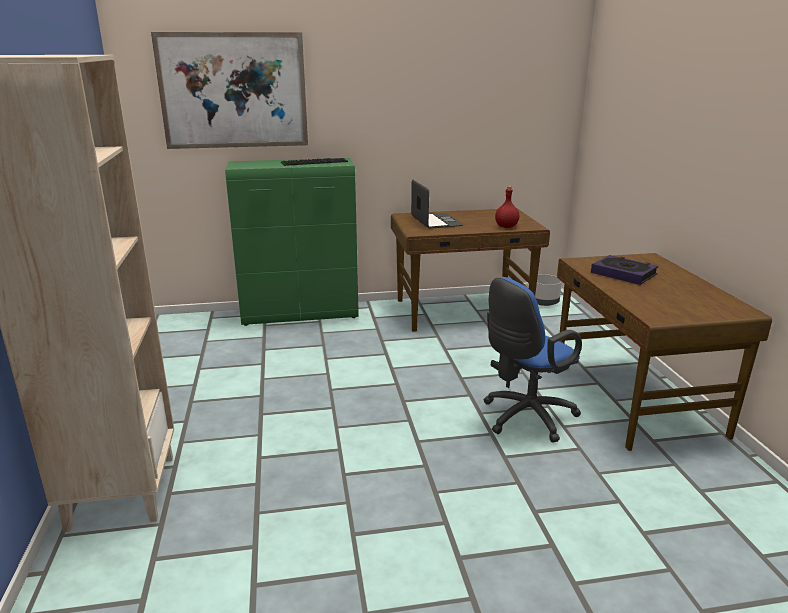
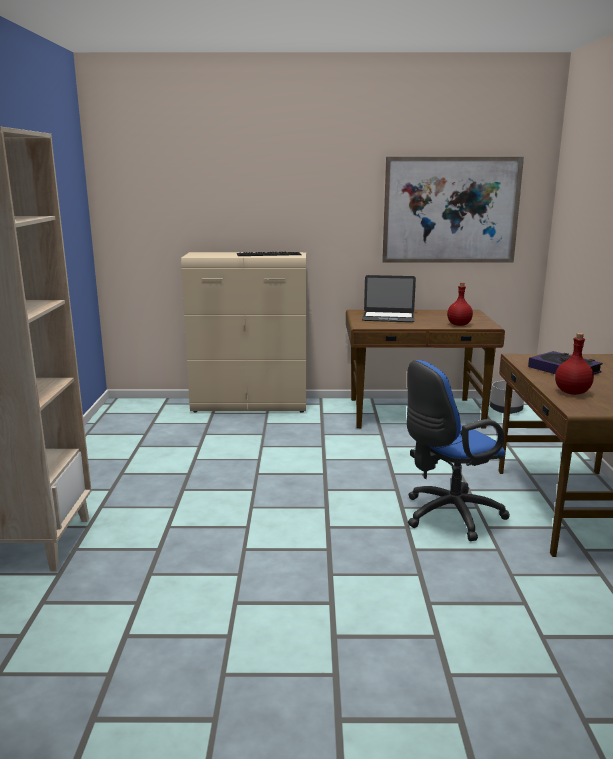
camera: 10 degrees right, 5 degrees down
picture [151,32,308,149] -> picture moved to [382,157,524,263]
green cabinet [225,158,359,326] -> beige cabinet [181,252,306,413]
laptop [411,180,464,229] -> laptop turned 105 degrees clockwise [362,275,416,322]
none -> red bottle [555,333,594,395]

